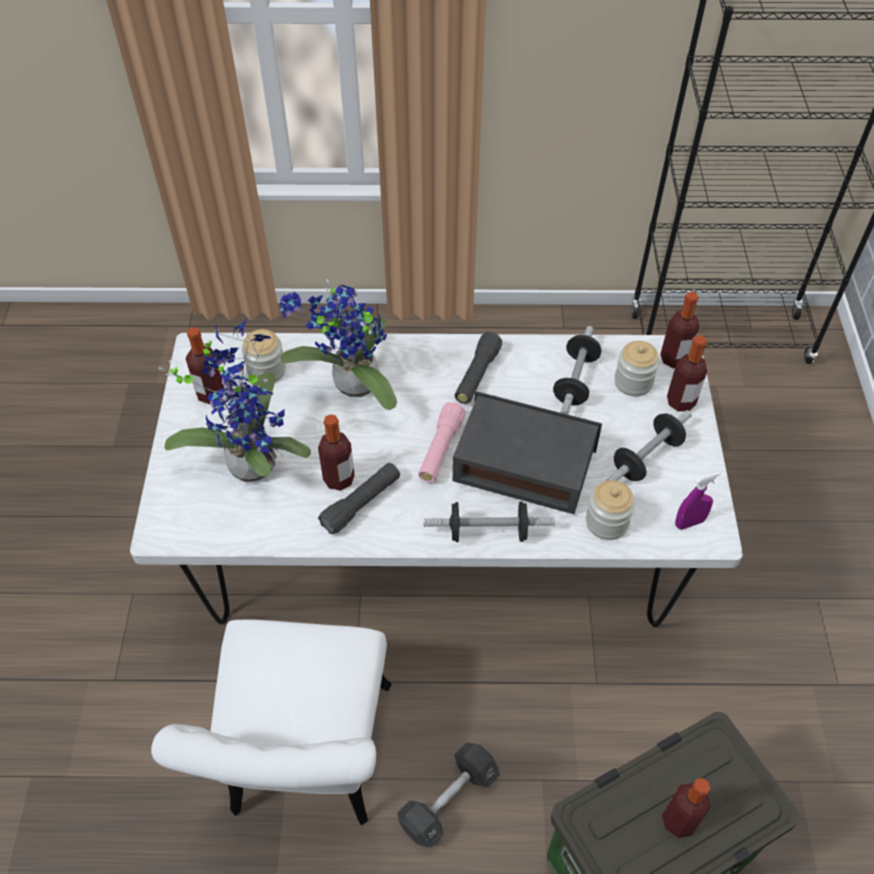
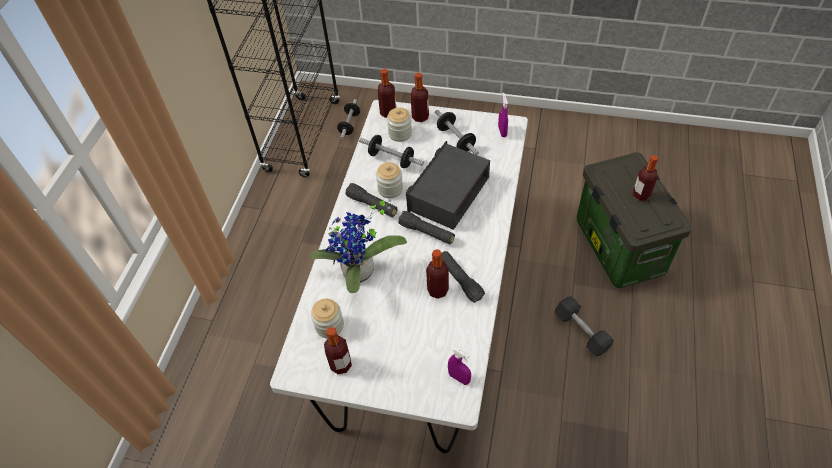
camera: 75 degrees left, 0 degrees up
white chair [151,619,392,825] -> none
potted plant [159,318,311,482] -> none
pink flashlight [418,402,465,483] -> black flashlight [398,211,455,244]
dumbbell [424,502,555,542] -> dumbbell moved to [337,99,360,139]
jar [586,480,635,540] -> jar moved to [376,162,403,198]
none -> purple spray bottle [448,347,471,385]

